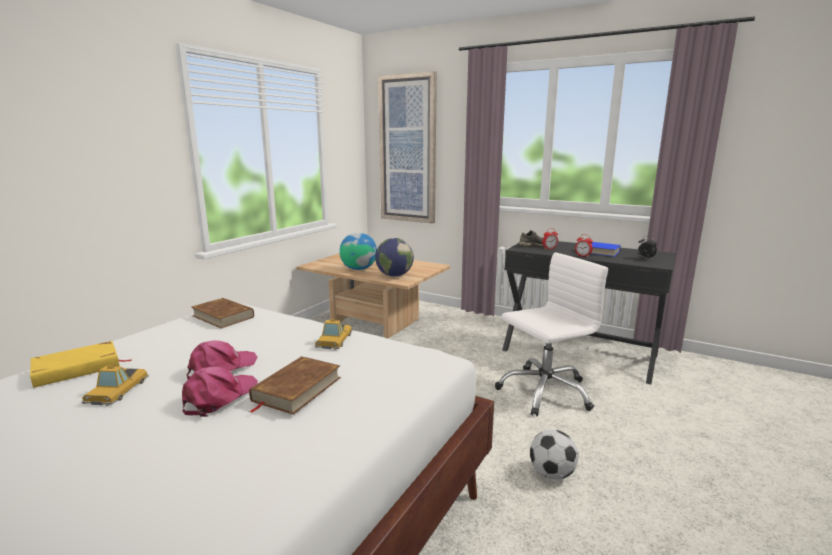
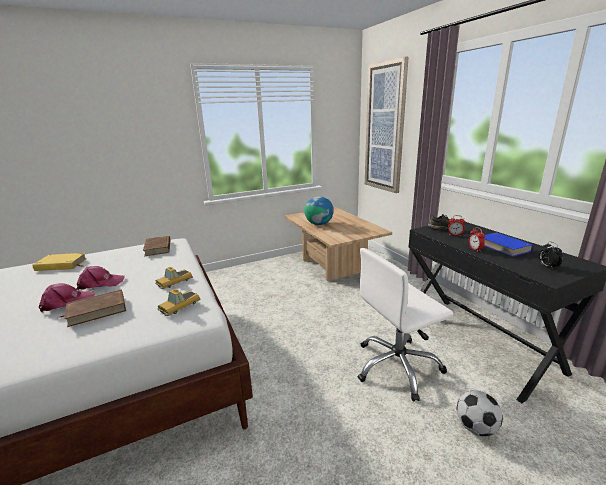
camera: 35 degrees right, 5 degrees up
toy car [82,366,149,406] -> toy car moved to [158,289,201,316]
globe [375,238,414,277] -> none
white office chair [495,252,608,416] -> white office chair turned 150 degrees clockwise [358,248,454,401]
football [530,430,579,479] -> football moved to [457,390,503,436]

